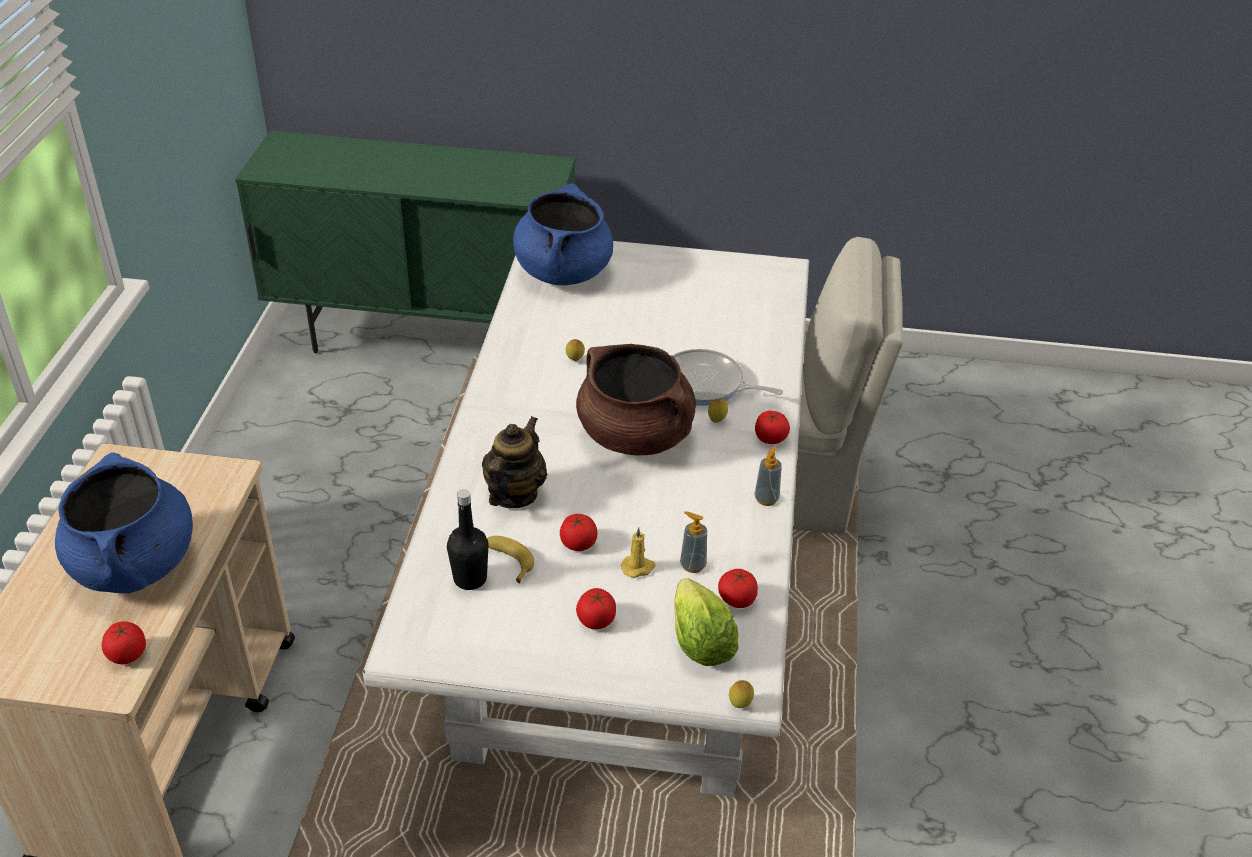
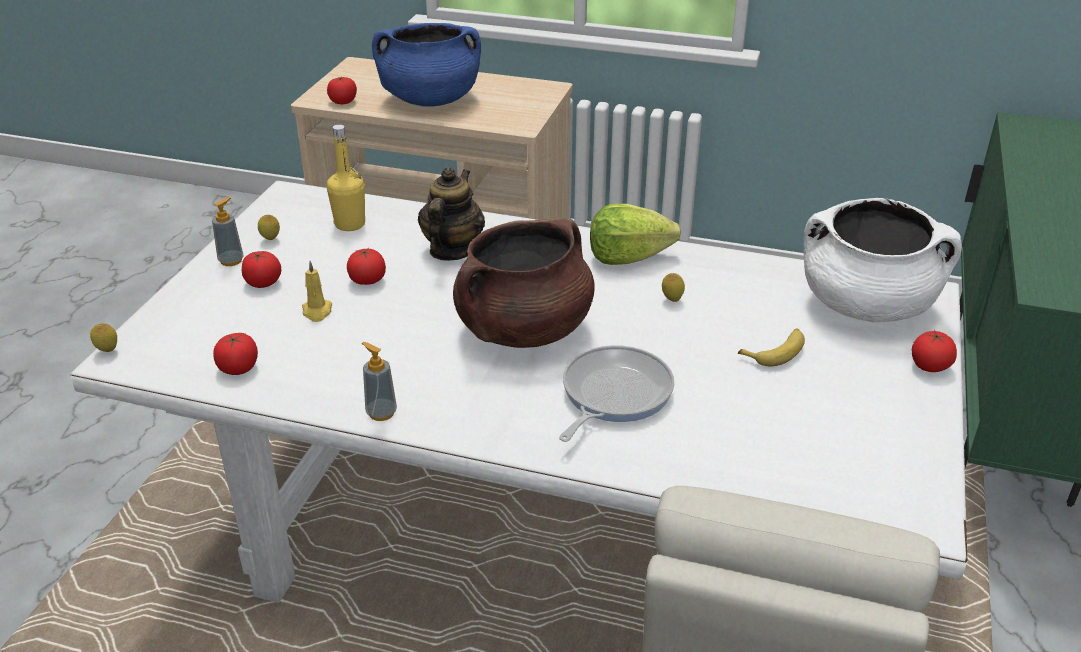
camera: 100 degrees right, 5 degrees down
black bottle [447,489,489,590] -> yellow bottle [327,124,365,231]
teapot [482,416,547,508] -> teapot turned 105 degrees counterclockwise [418,167,485,261]
banana [487,536,534,583] -> banana moved to [738,329,805,366]
blue cooking pot [513,183,613,285] -> white cooking pot [804,198,962,322]
lettuce [674,578,739,666] -> lettuce moved to [590,204,681,265]
soap dispenser [680,511,707,573] -> soap dispenser moved to [212,197,244,266]
lemon [708,398,728,423] -> lemon moved to [258,215,280,240]
tomato [755,411,790,444] -> tomato moved to [912,330,957,372]

